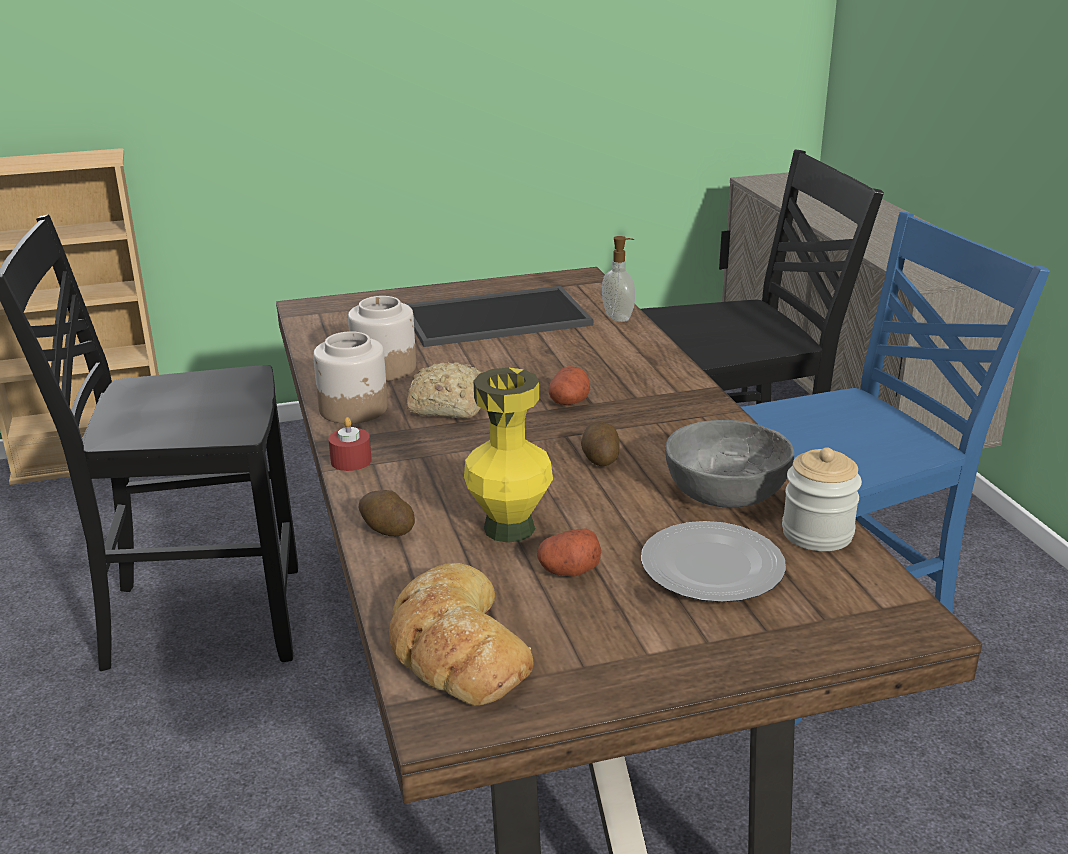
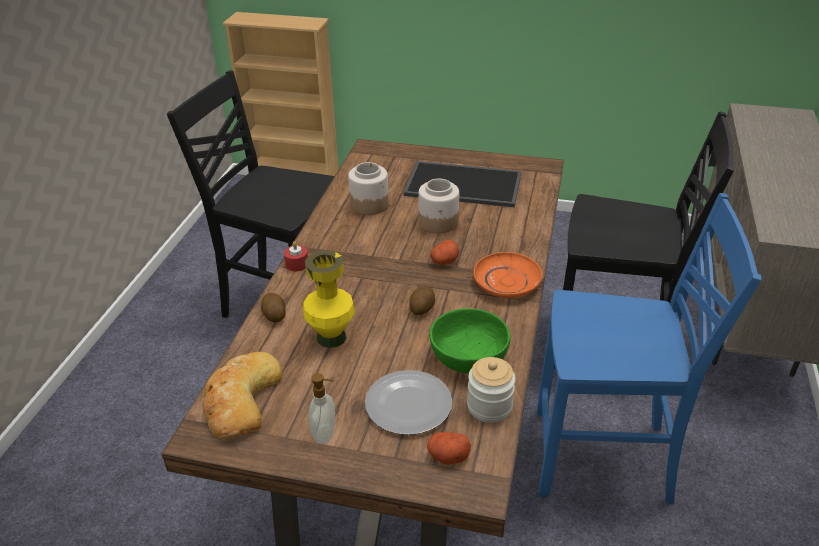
camera: 30 degrees right, 10 degrees up
jar [313,331,388,424] -> jar moved to [418,179,459,233]
bread [407,362,481,419] -> none
potato [537,529,601,576] -> potato moved to [427,432,471,465]
soap dispenser [602,236,635,322] -> soap dispenser moved to [309,373,335,444]
grey bowl [665,420,794,508] -> green bowl [429,308,511,373]
none -> orange plate [473,252,542,298]

